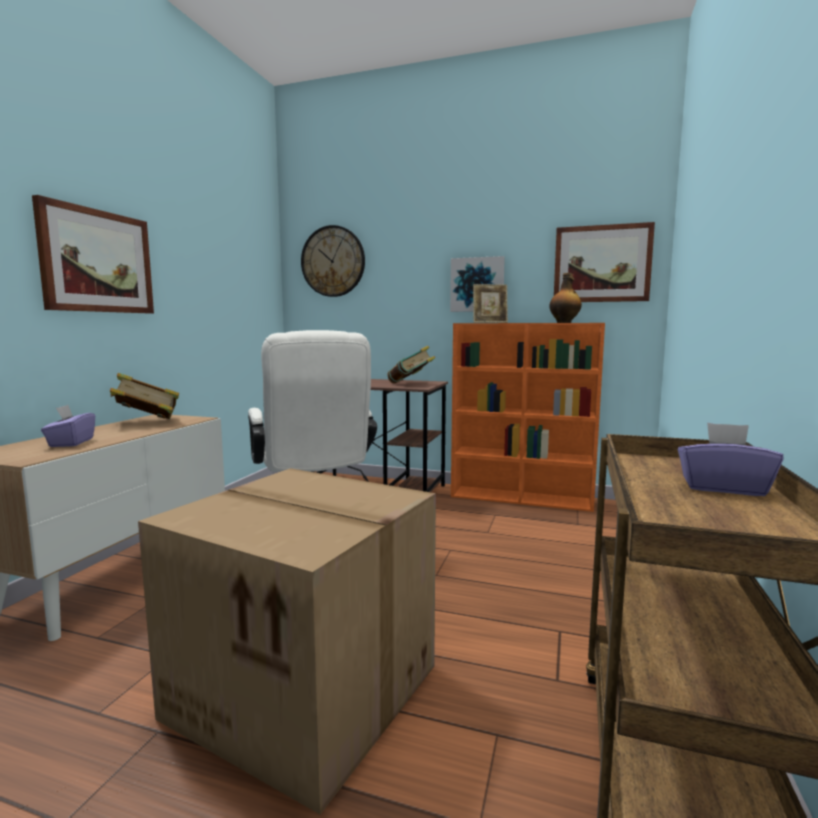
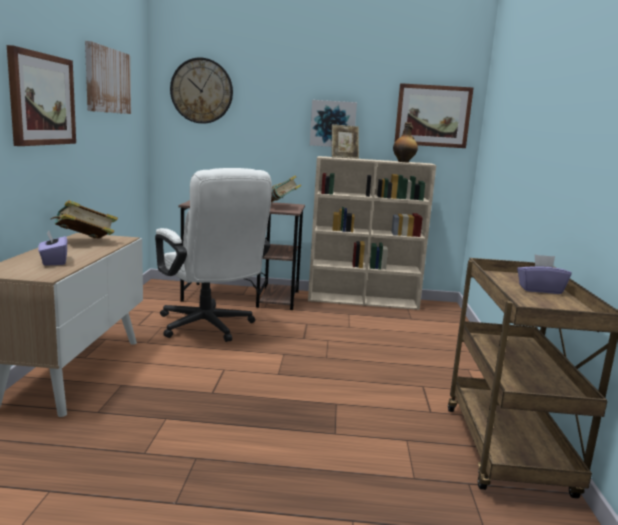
camera: 15 degrees left, 5 degrees up
cardboard box [138,468,436,814] -> none
orange bookcase [451,323,605,512] -> beige bookcase [308,156,436,310]
none -> picture [85,41,131,114]

